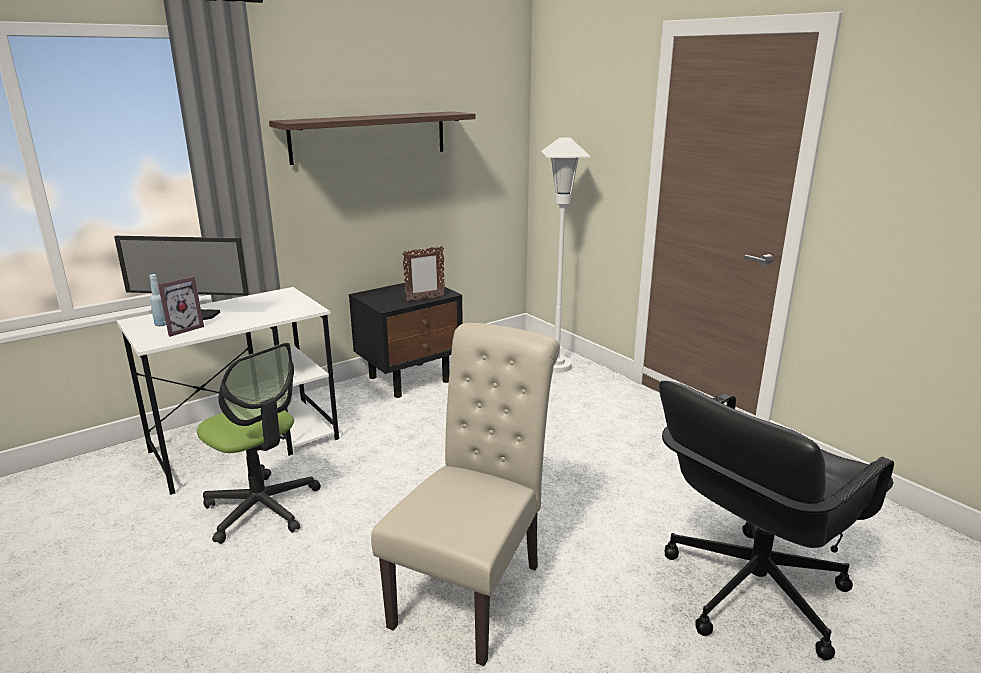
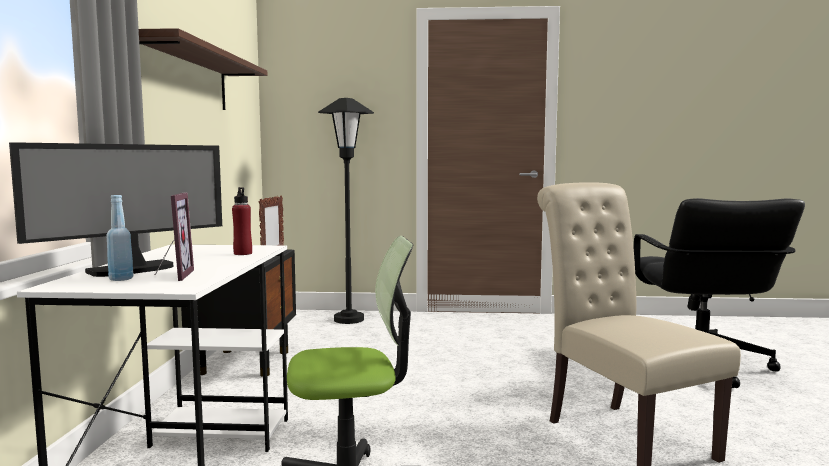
camera: 50 degrees left, 15 degrees down
white floor lamp [541,138,591,373] -> black floor lamp [318,98,374,324]
none -> red bottle [232,187,252,255]

